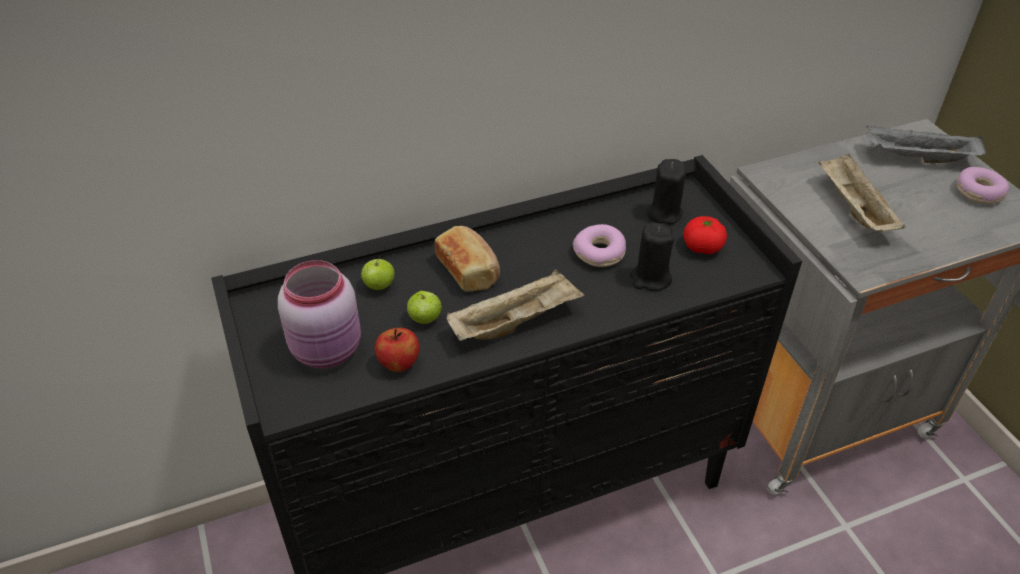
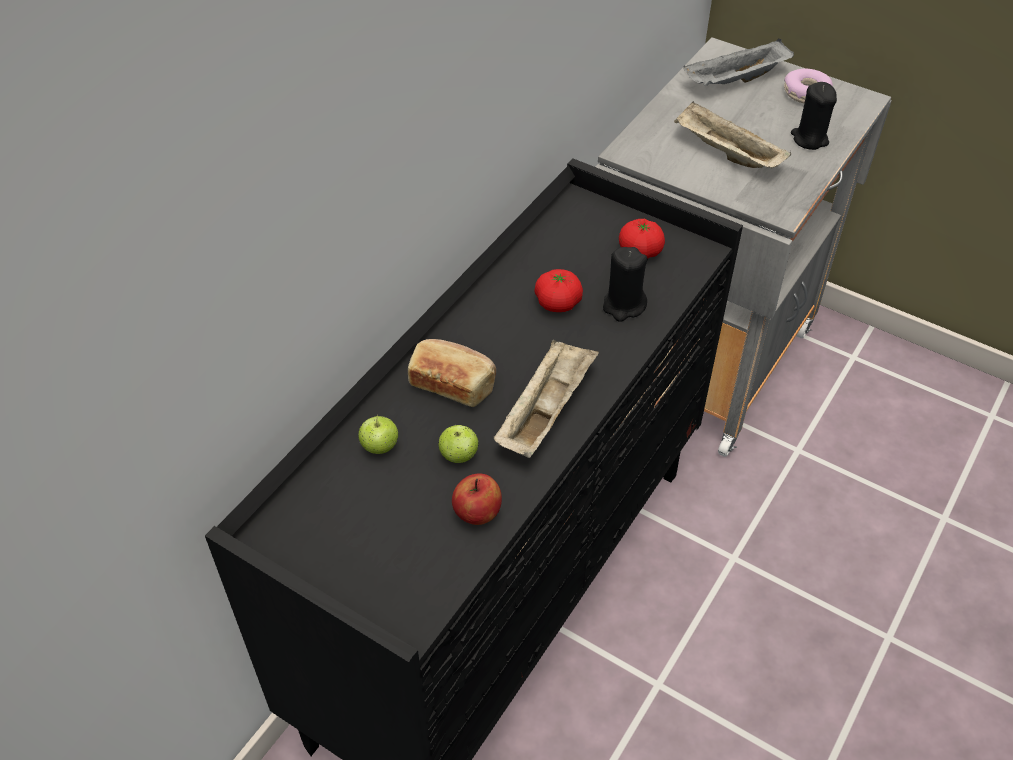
camera: 35 degrees left, 5 degrees up
pink jar [278,260,361,368] -> none
donut [573,224,626,267] -> tomato [534,269,583,312]
black candle [647,159,686,224] -> black candle moved to [791,82,837,150]

